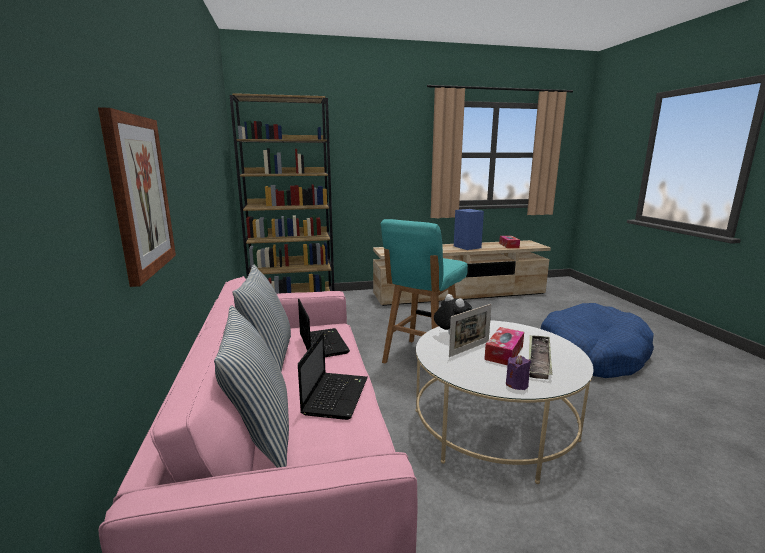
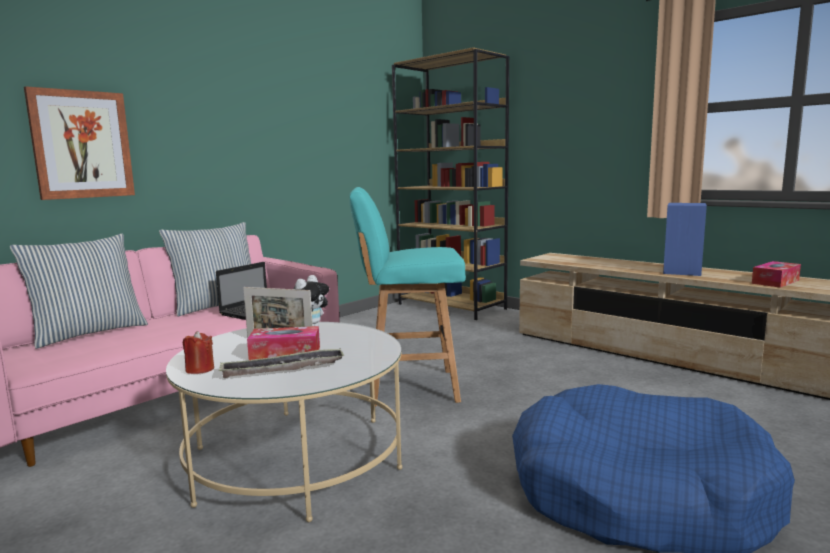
camera: 55 degrees right, 5 degrees down
laptop [298,332,368,420] -> none
purple candle [506,355,531,390] -> red candle [183,331,214,374]

